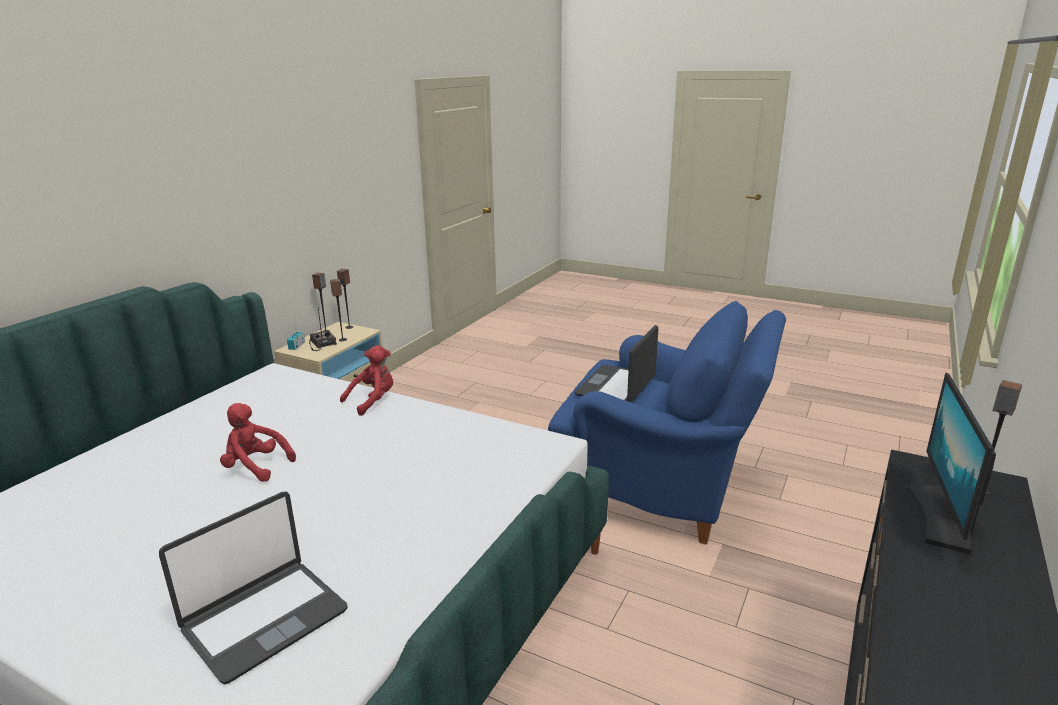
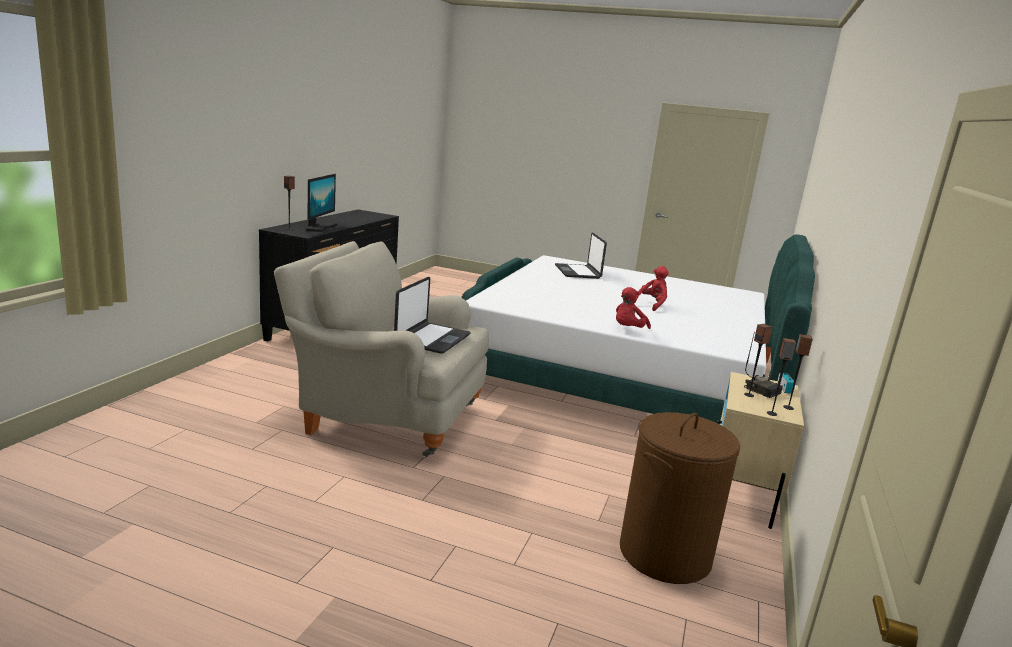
camera: 170 degrees right, 5 degrees down
laptop [159,491,348,684] -> laptop turned 45 degrees counterclockwise [555,232,607,279]
red plush toy [220,403,296,482] -> red plush toy turned 60 degrees counterclockwise [633,266,669,311]
blue armchair [548,301,786,545] -> beige armchair [274,241,489,457]
none -> brown laundry basket [620,412,740,584]

